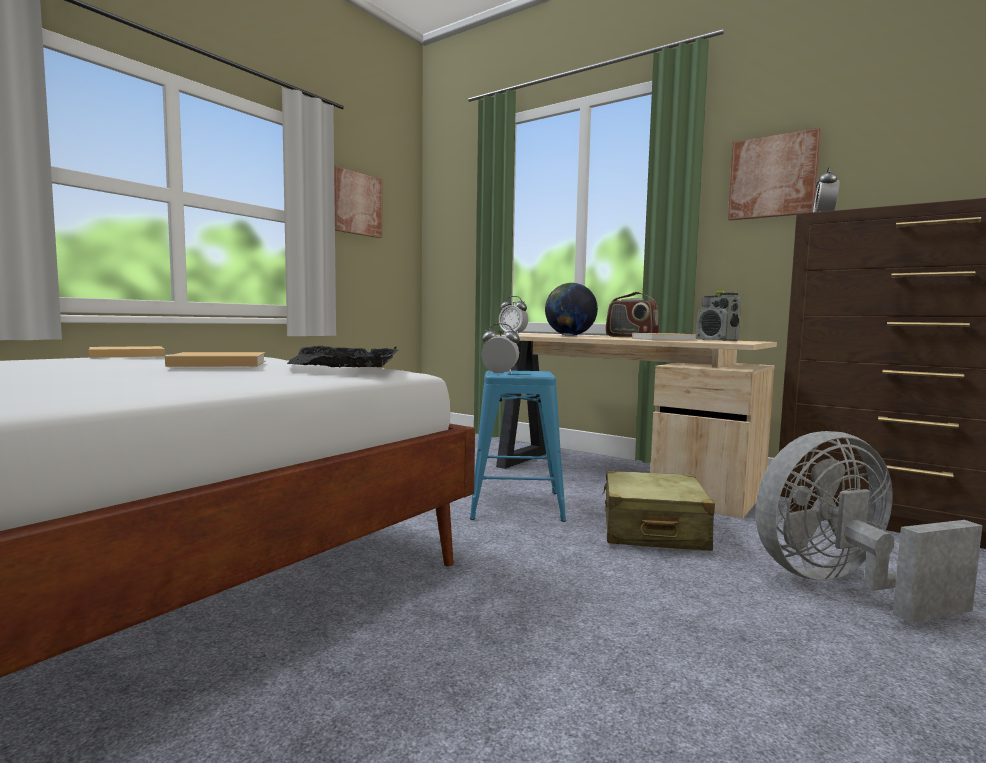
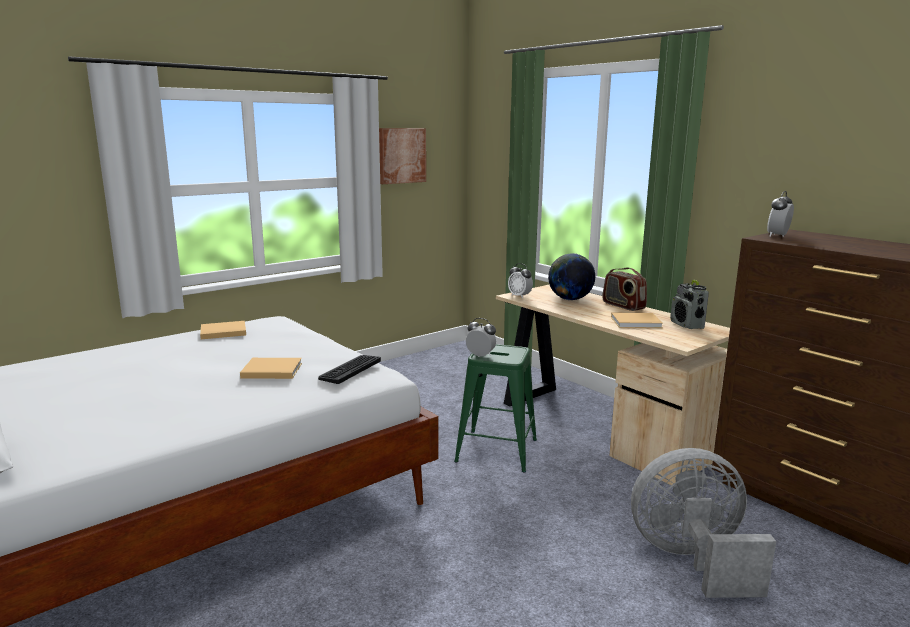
camera: 15 degrees right, 10 degrees up
black tray [286,346,398,367] -> keyboard [318,355,381,384]
blue stool [470,370,566,522] -> green stool [454,344,537,473]
beige suitcase [602,471,715,551] -> none
picture [728,128,821,221] -> none

